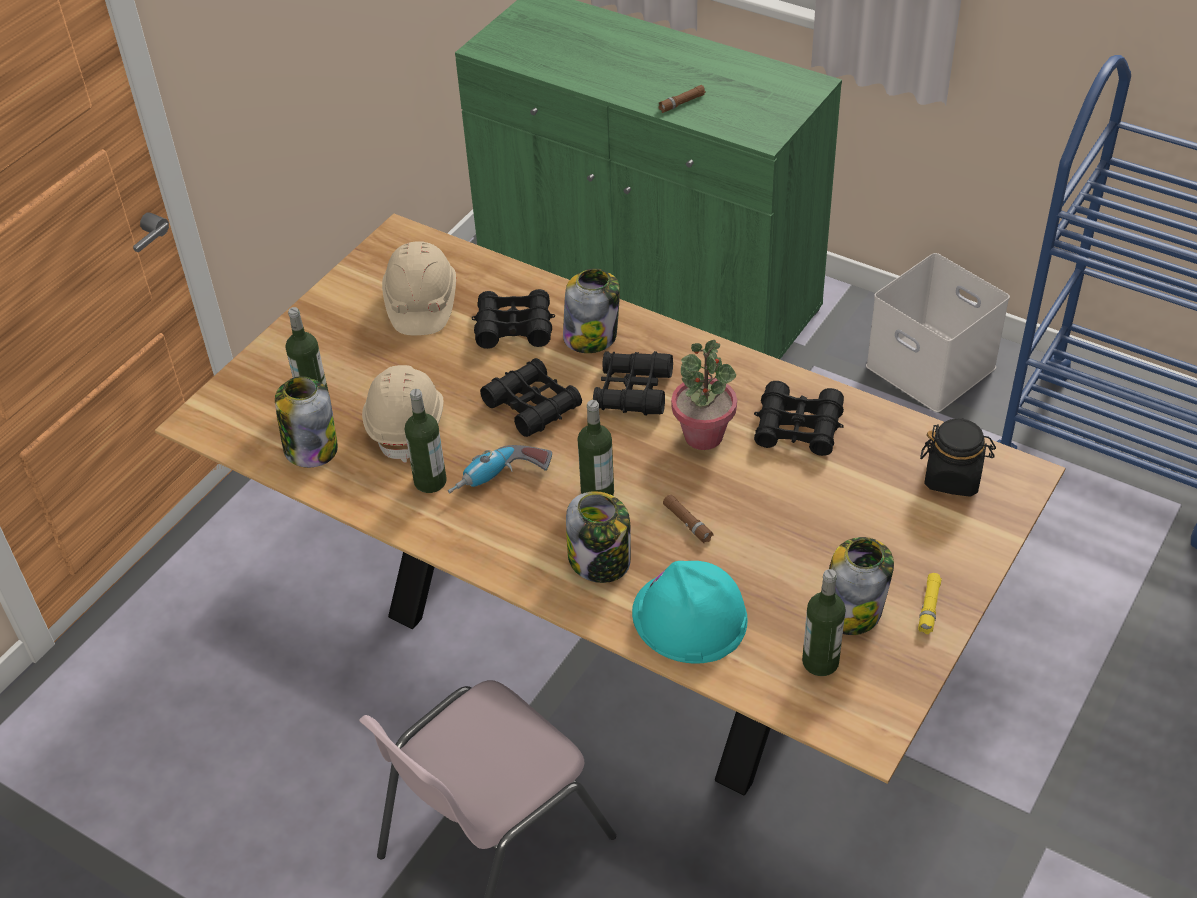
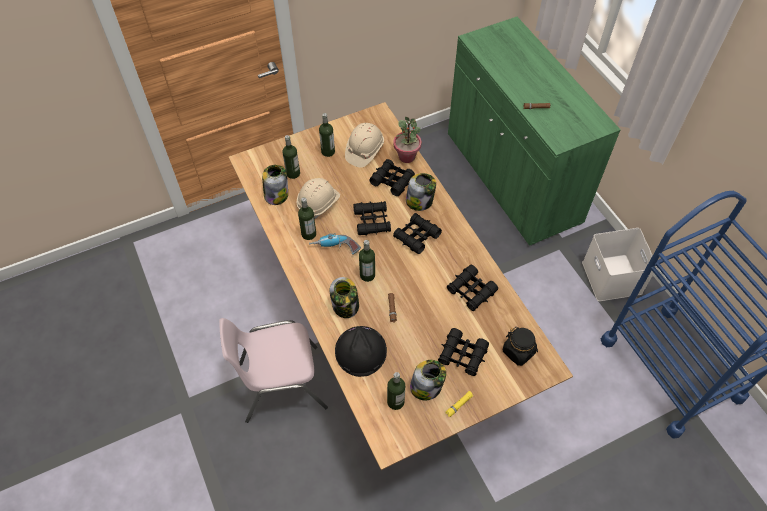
camera: 30 degrees right, 10 degrees up
turquoise hard hat [632,561,748,664] -> black hard hat [335,326,387,377]
potted plant [671,340,737,450] -> potted plant moved to [393,117,422,163]
none -> bottle [319,113,335,157]
none -> black binoculars [438,328,489,376]

